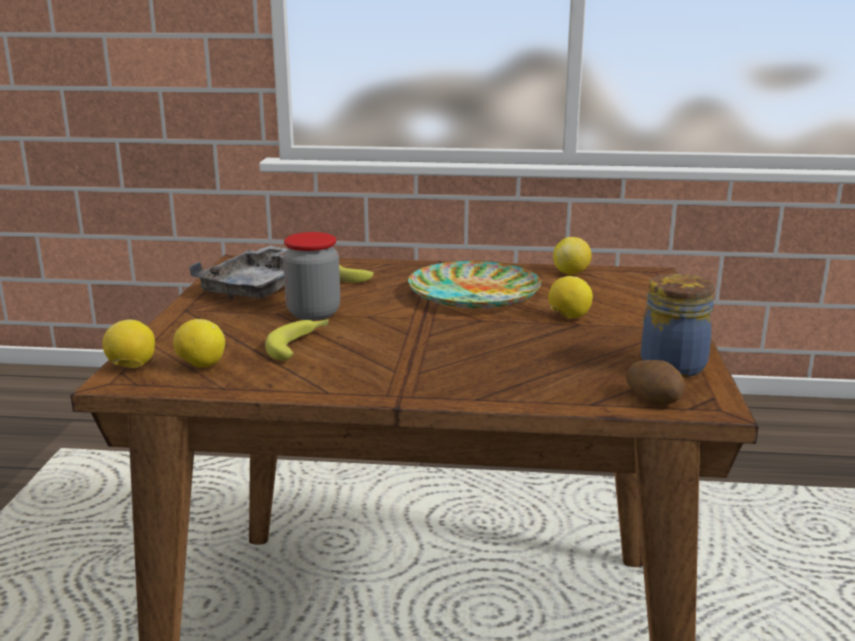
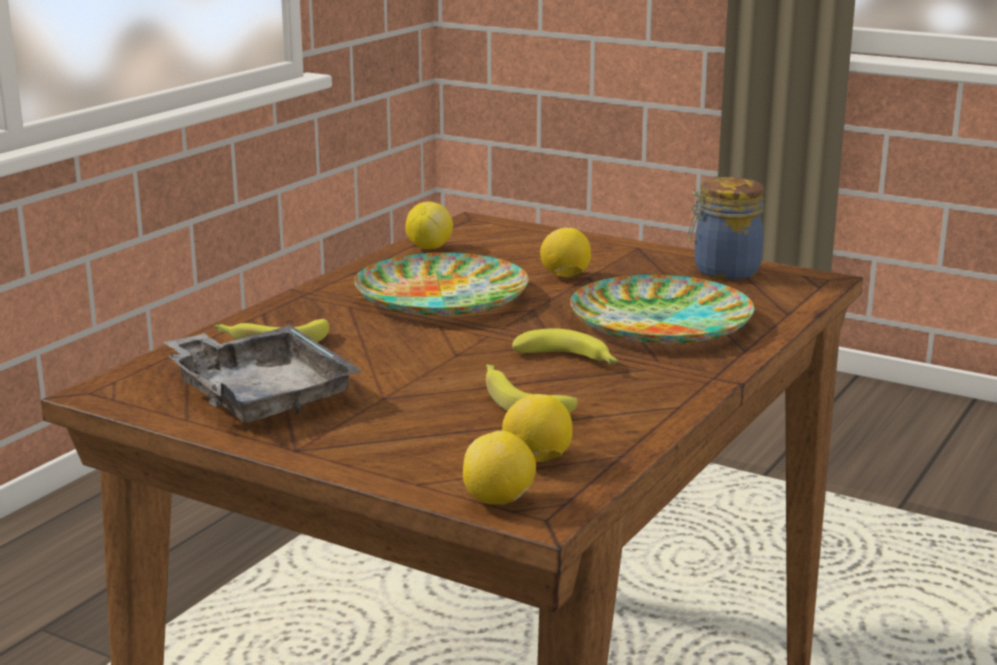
camera: 65 degrees left, 0 degrees up
jar [283,232,340,321] -> none
potato [626,360,685,405] -> none
none -> banana [512,328,619,365]
none -> plate [570,274,754,344]

